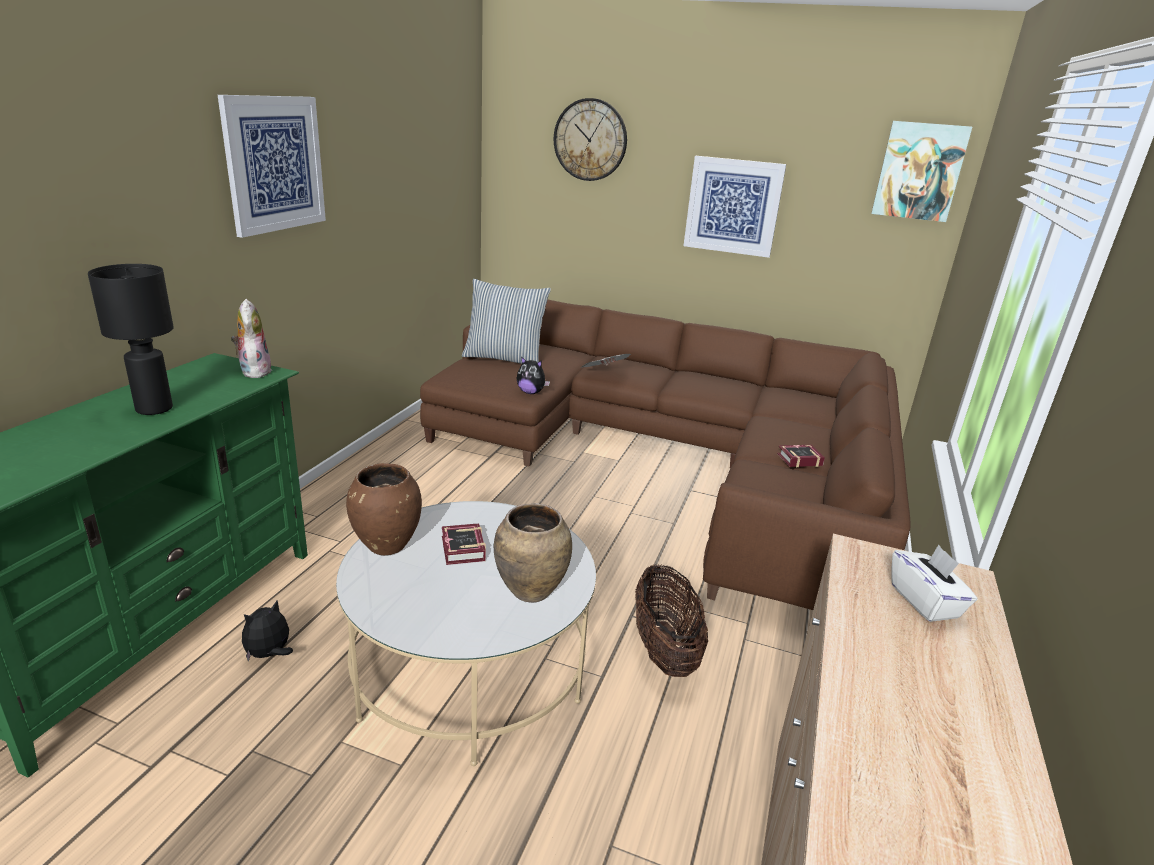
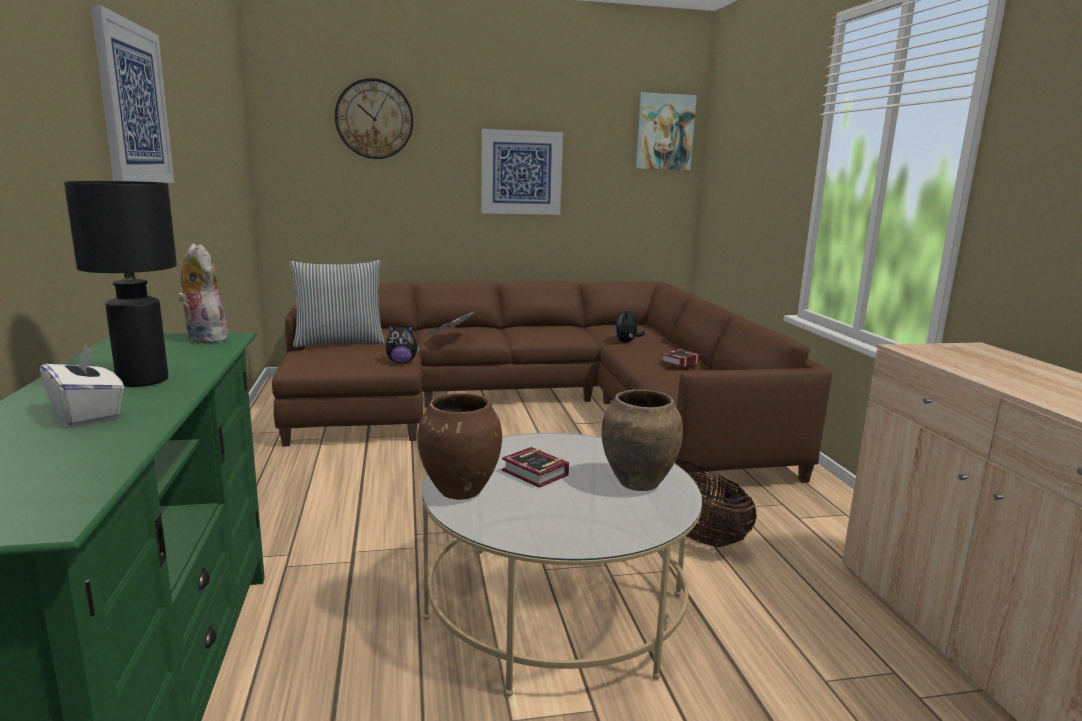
camera: 30 degrees left, 10 degrees down
plush toy [242,600,293,662] -> plush toy moved to [615,310,645,342]
white tissue box [891,545,978,622] -> white tissue box moved to [40,345,124,427]

